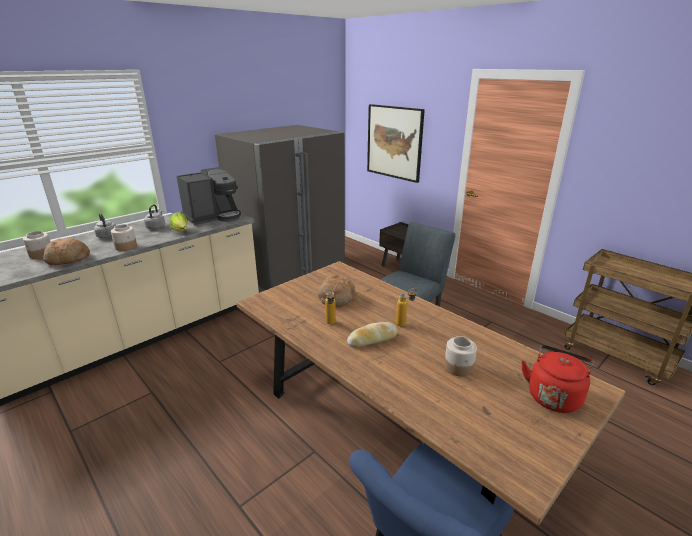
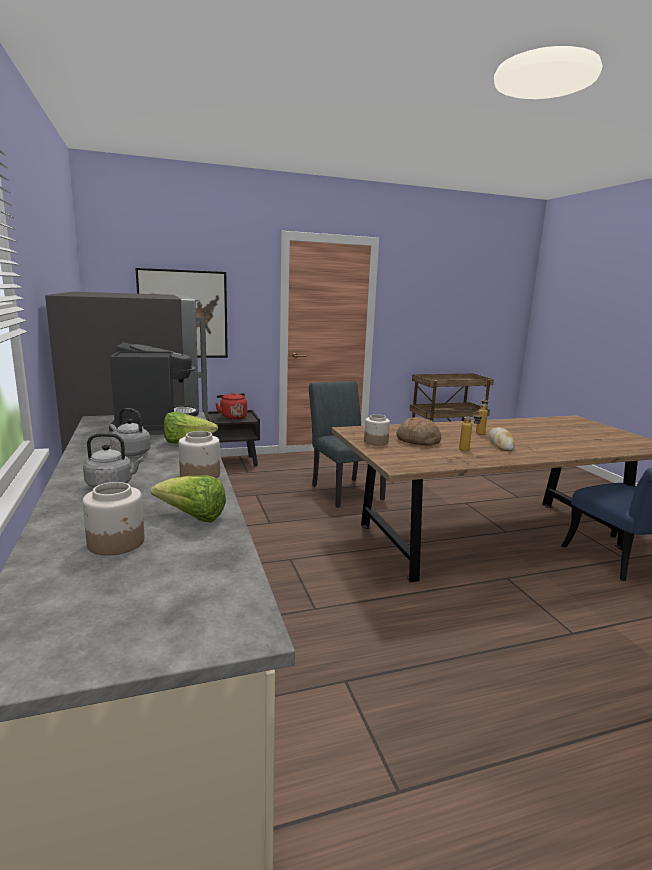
camera: 65 degrees left, 10 degrees down
bread [43,238,90,265] -> lettuce [151,475,226,522]
jar [444,336,477,377] -> jar moved to [364,414,390,445]
red kettle [521,345,594,413] -> red kettle moved to [215,392,247,420]

